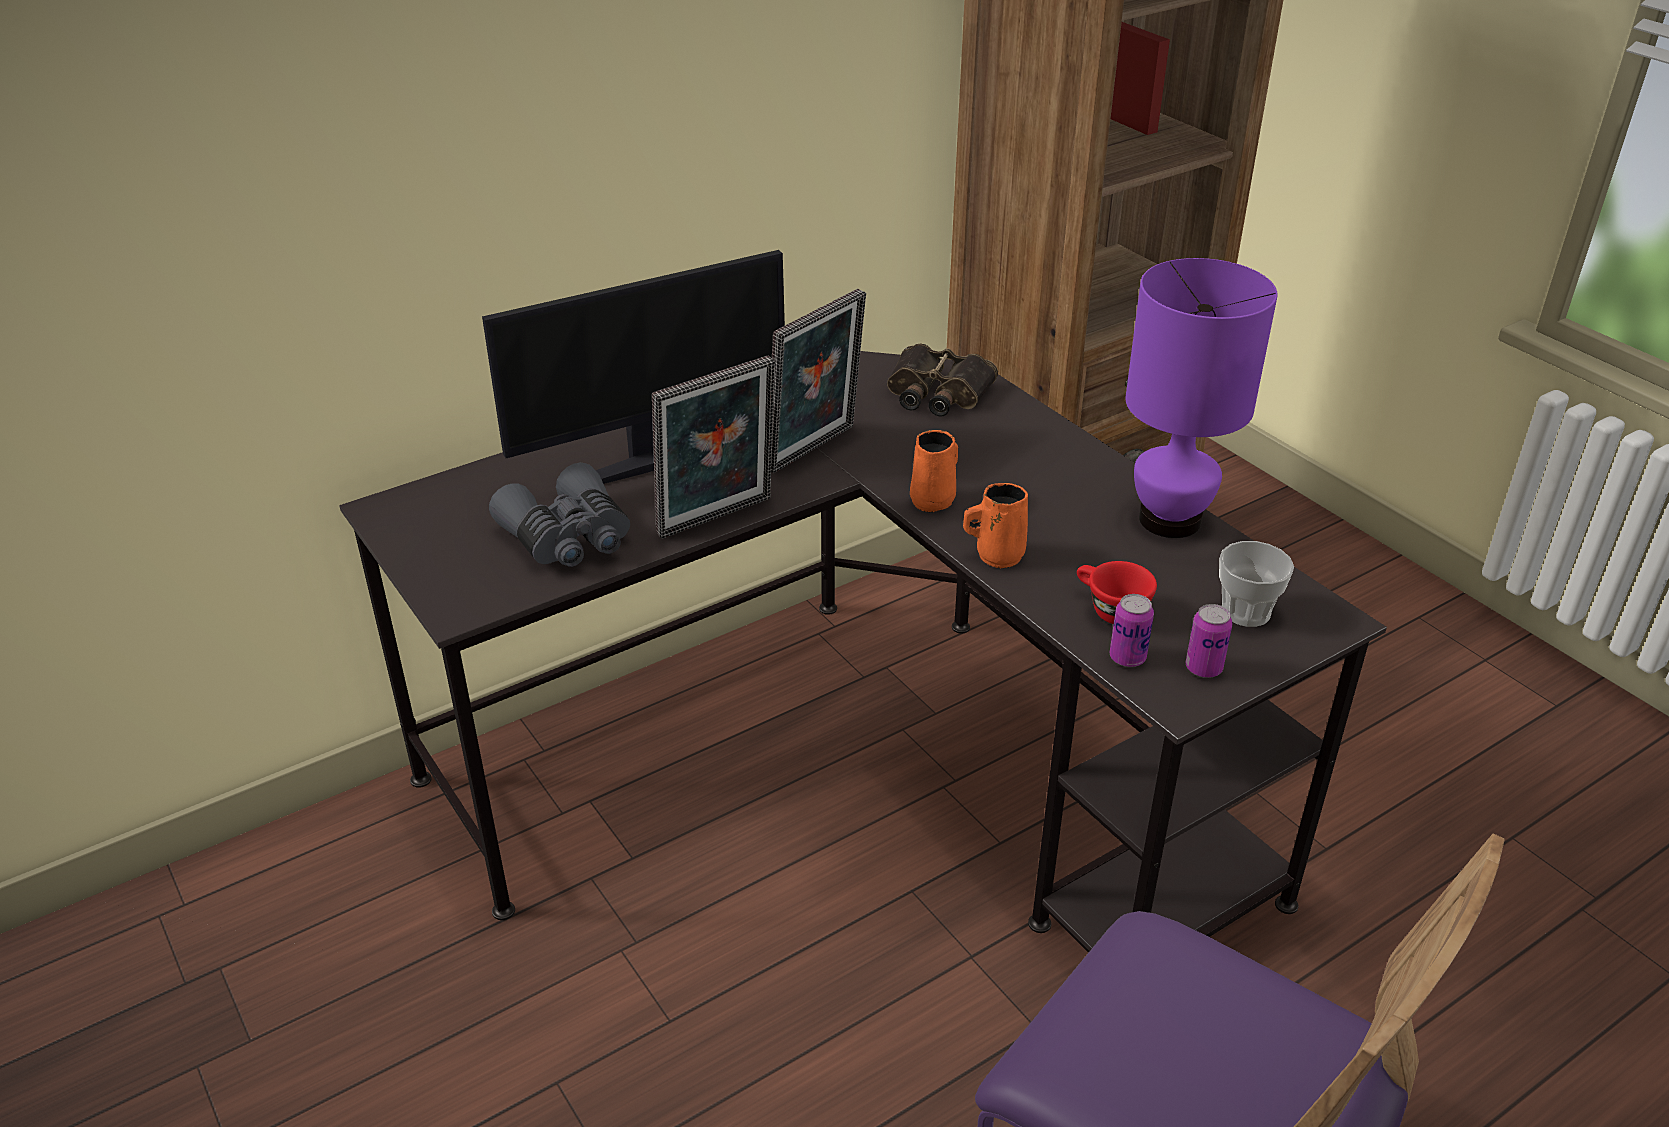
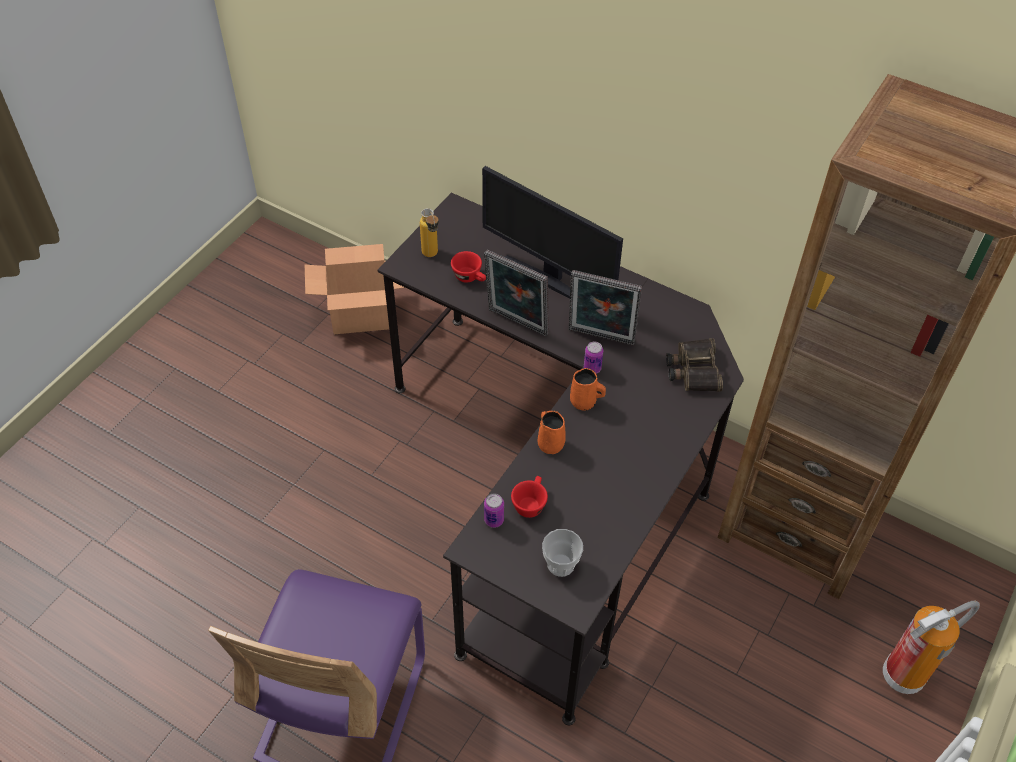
camera: 65 degrees right, 15 degrees up
grey binoculars [489,463,630,567] -> red cup [451,251,486,283]
purple table lamp [1126,258,1278,538] -> none
can [1186,604,1232,678] -> can moved to [584,342,603,374]
none -> cardboard box [305,244,405,334]
none -> bottle [420,208,439,257]
none -> fire extinguisher [883,601,980,694]

